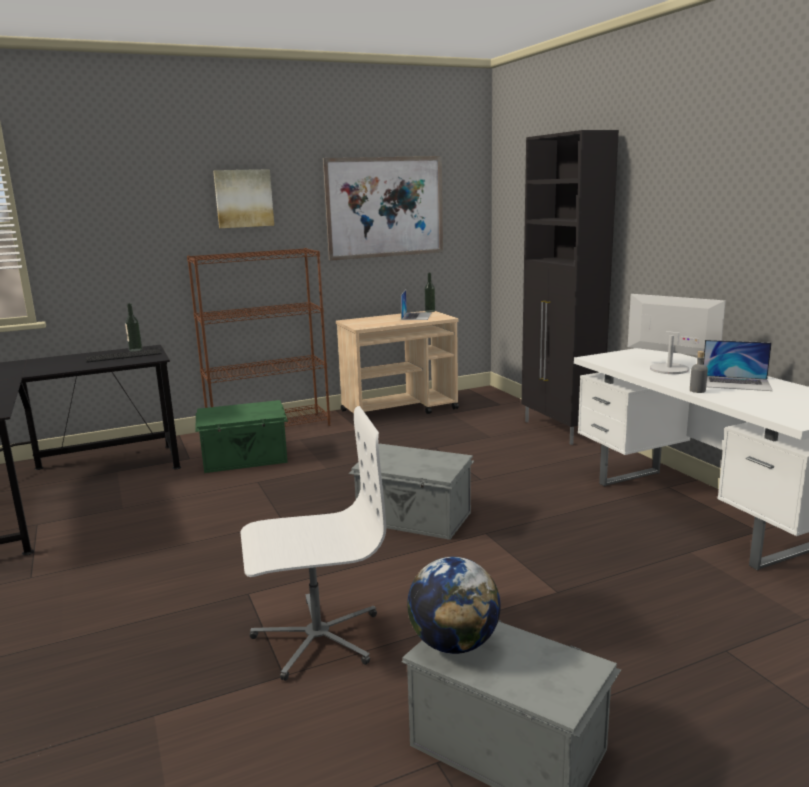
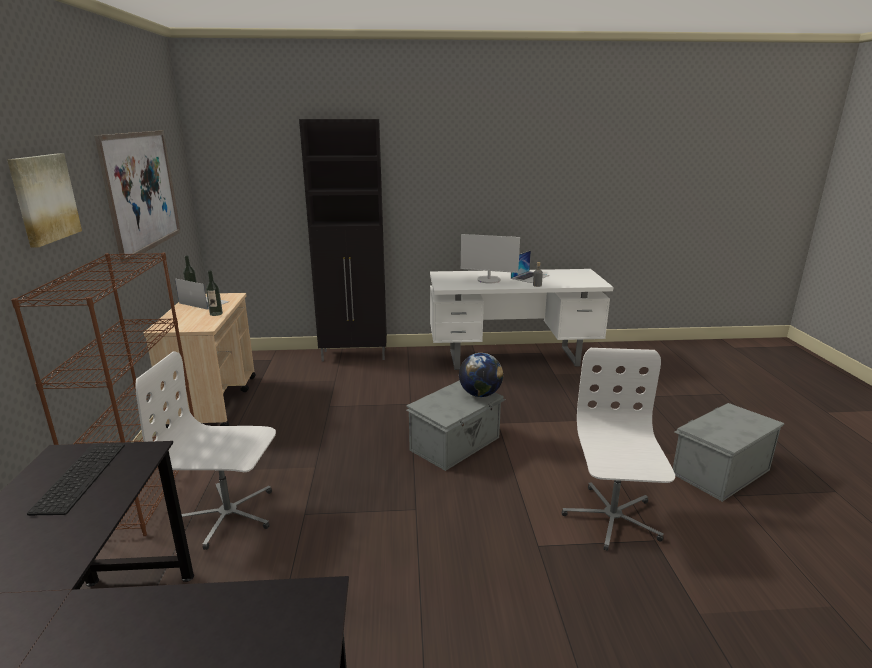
camera: 70 degrees left, 5 degrees up
bottle [125,303,143,352] -> bottle moved to [206,271,223,316]
green storage box [195,400,288,473] -> white office chair [136,351,276,550]
globe [407,557,501,654] -> globe moved to [459,353,503,397]
monitor [628,294,726,374] -> monitor turned 135 degrees counterclockwise [461,234,520,283]

